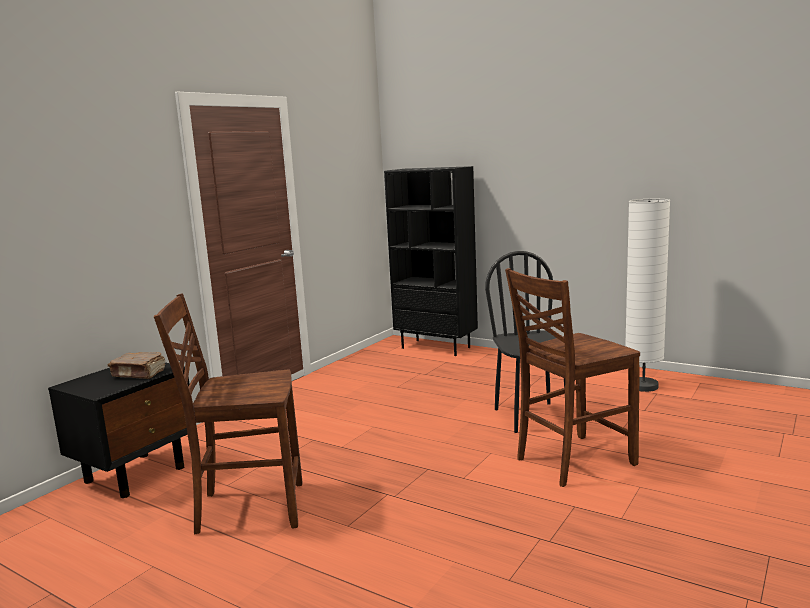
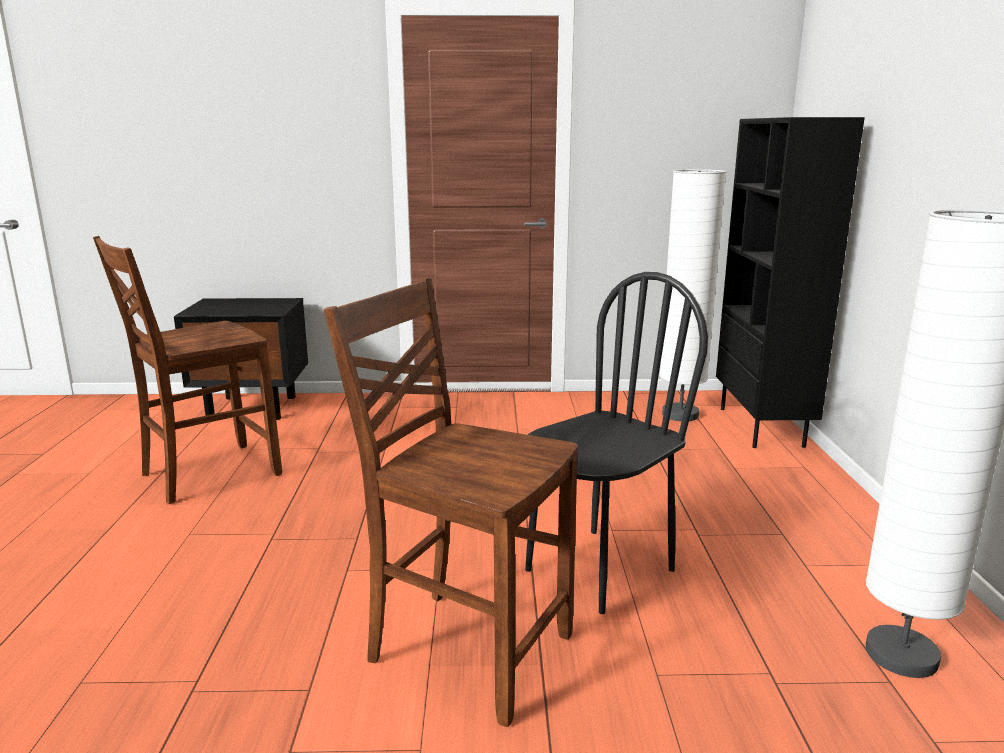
camera: 55 degrees right, 5 degrees up
brown book [108,352,165,379] -> none
brown chair [154,293,302,534] -> brown chair turned 90 degrees counterclockwise [93,236,282,504]
none -> white floor lamp [659,169,726,421]

